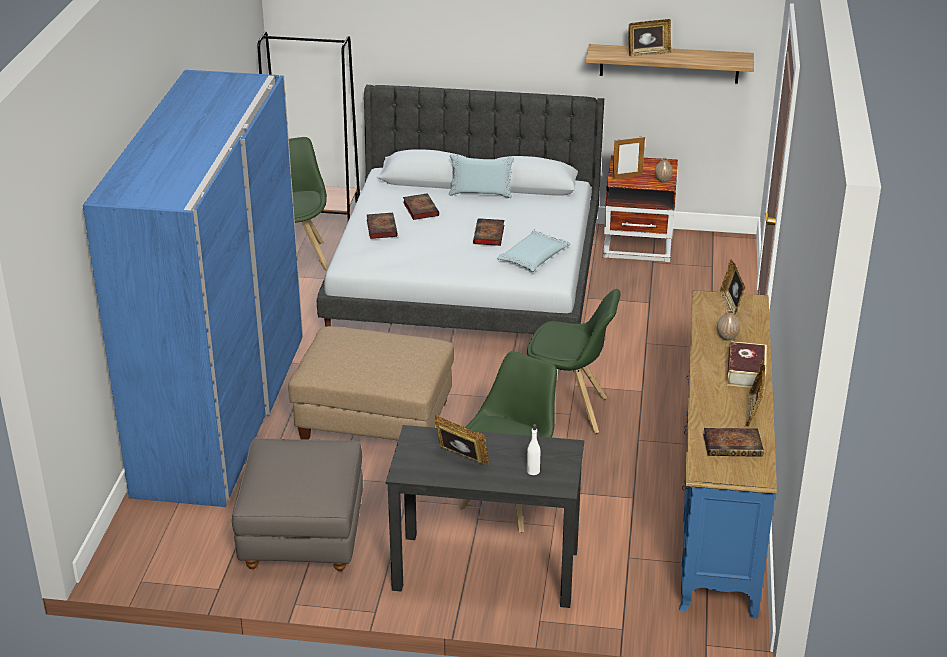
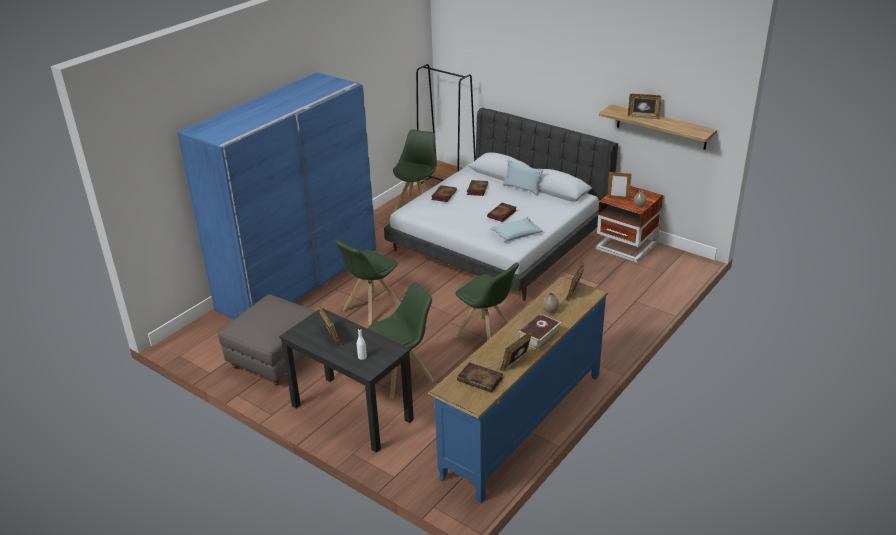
camera: 30 degrees right, 0 degrees up
beige ottoman [288,326,454,441] -> green chair [335,240,400,325]

